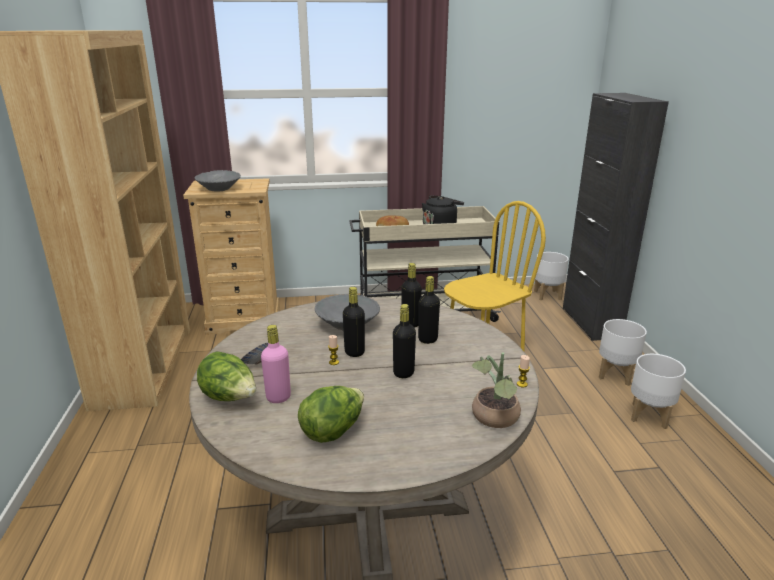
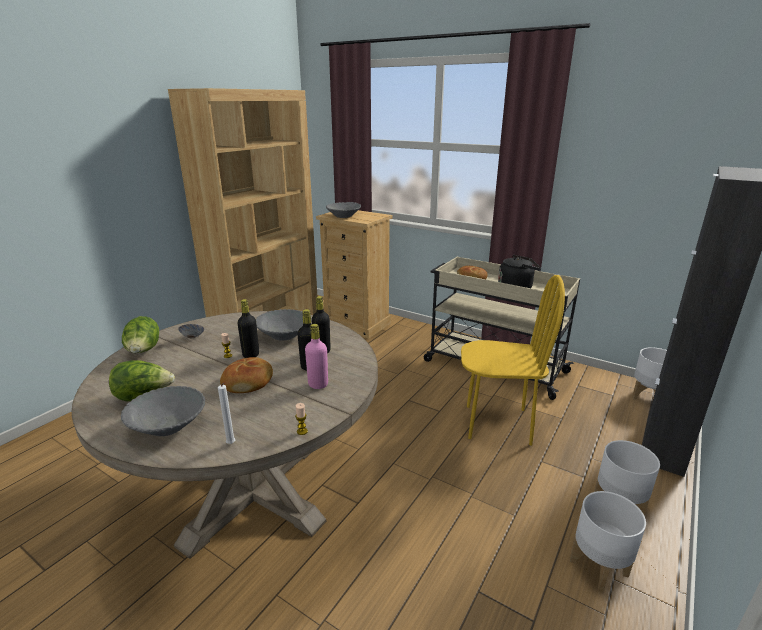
camera: 40 degrees right, 0 degrees up
pink bottle [261,325,291,403] -> pink bottle moved to [305,324,328,389]
black bottle [393,304,416,378] -> bread [220,357,273,393]
potted plant [472,352,521,428] -> white candle [218,383,235,444]
none -> grey bowl [121,386,205,436]

